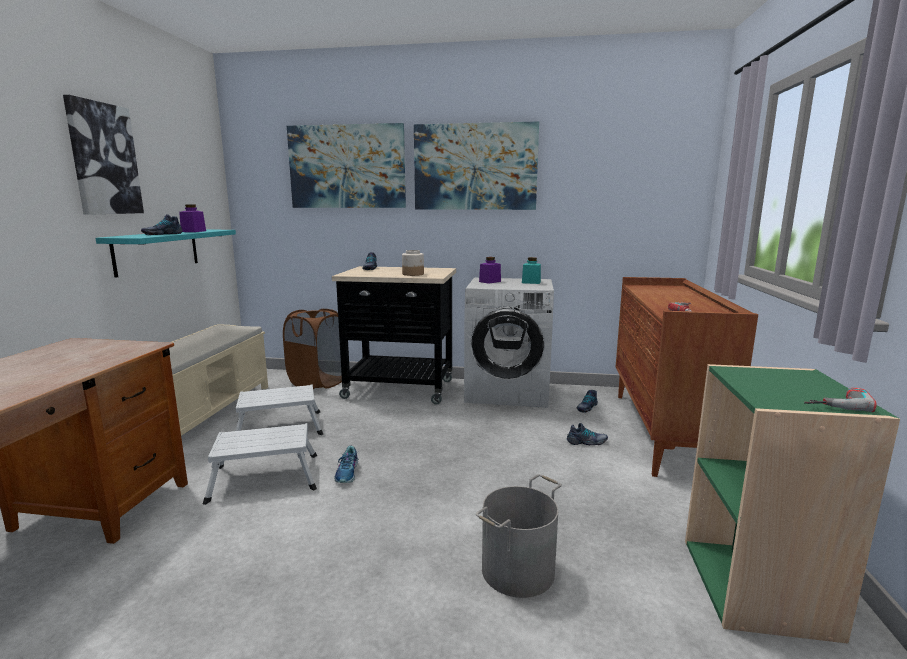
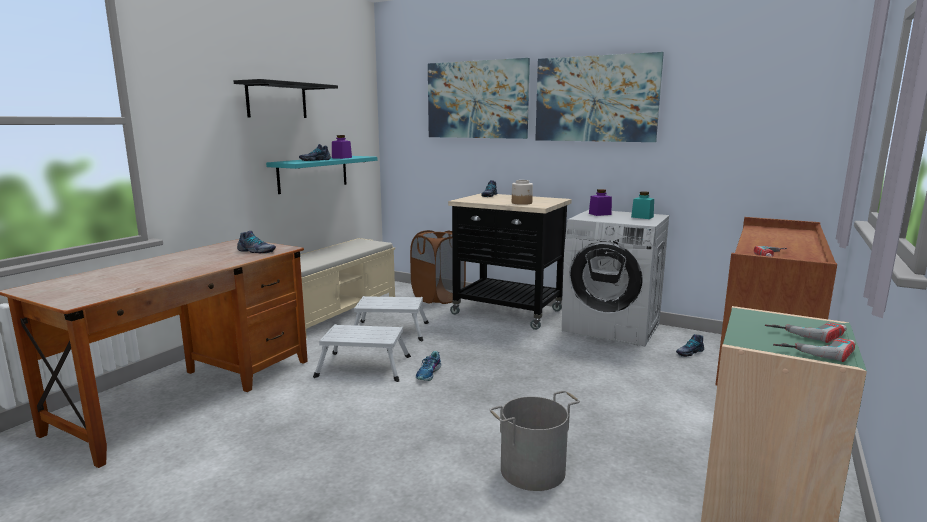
camera: 20 degrees right, 0 degrees up
picture [63,95,144,215] -> black shelf [234,79,338,118]
shoe [567,423,608,445] -> shoe moved to [237,231,276,253]
none -> power drill [765,322,847,343]

